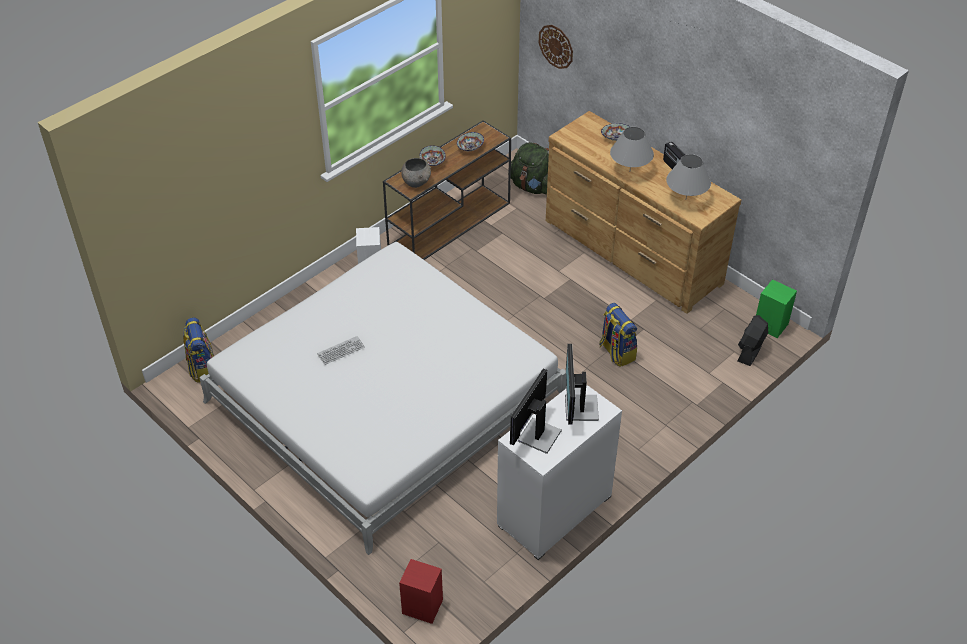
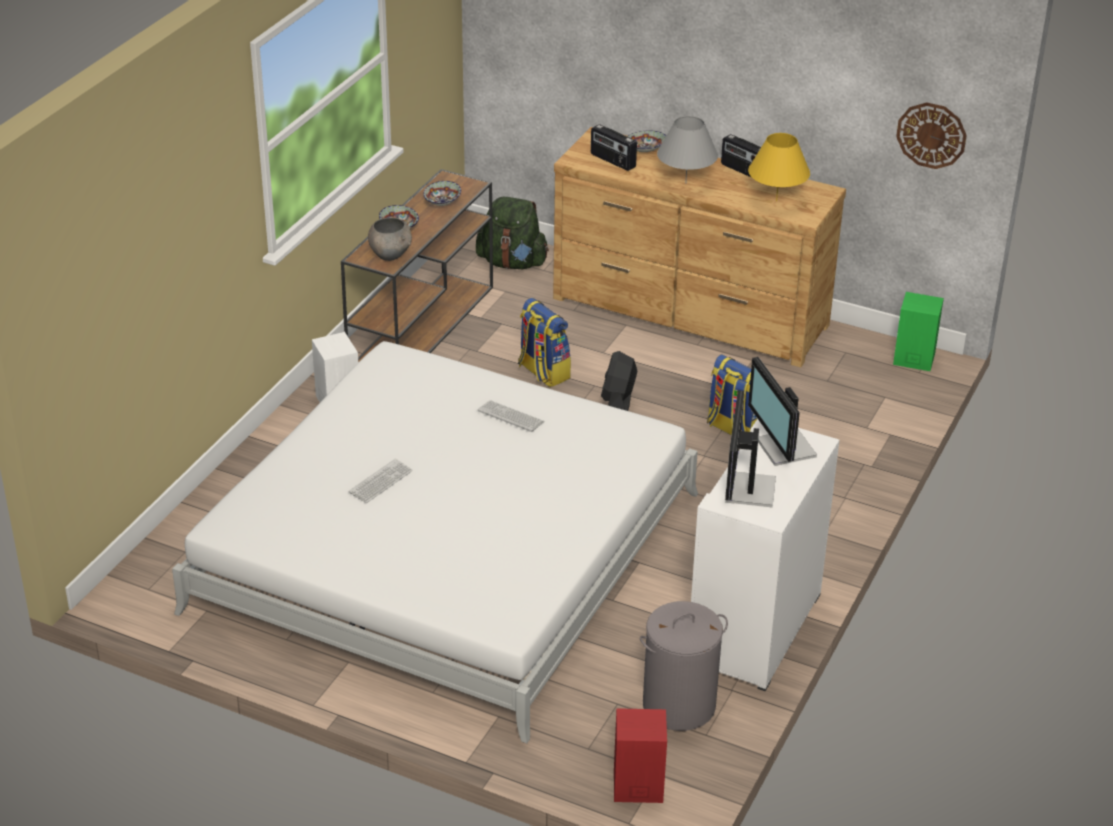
camera: 20 degrees left, 10 degrees down
backpack [183,317,214,383] -> backpack moved to [518,298,571,387]
wall clock [539,25,573,69] -> wall clock moved to [896,102,967,169]
grey table lamp [666,154,711,198] -> yellow table lamp [748,133,810,201]
black fan [737,315,768,366] -> black fan moved to [601,351,637,411]
none -> keyboard [478,400,545,432]
none -> radio [591,124,637,171]
none -> grey laundry basket [640,601,728,731]

